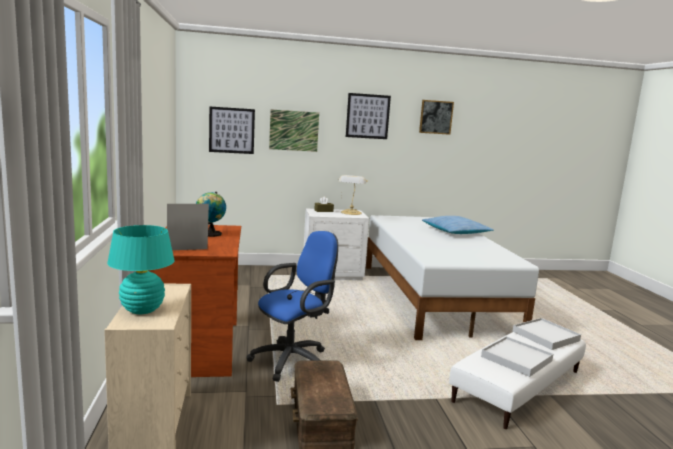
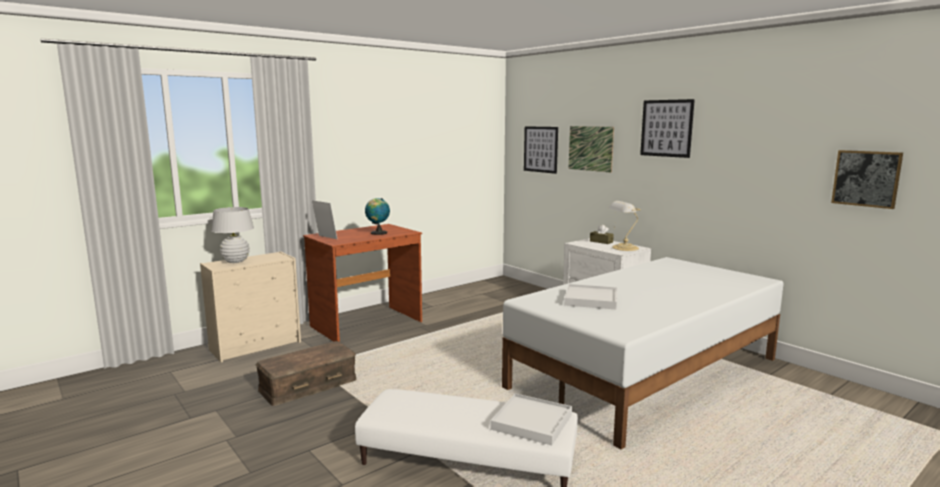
camera: 60 degrees right, 0 degrees up
turquoise table lamp [107,225,175,314] -> white table lamp [211,207,254,263]
blue office chair [246,231,338,382] -> none
picture [419,100,454,135] -> picture moved to [831,150,903,209]
pillow [422,216,494,234] -> none
white tray [481,336,553,377] -> white tray moved to [564,284,617,309]

